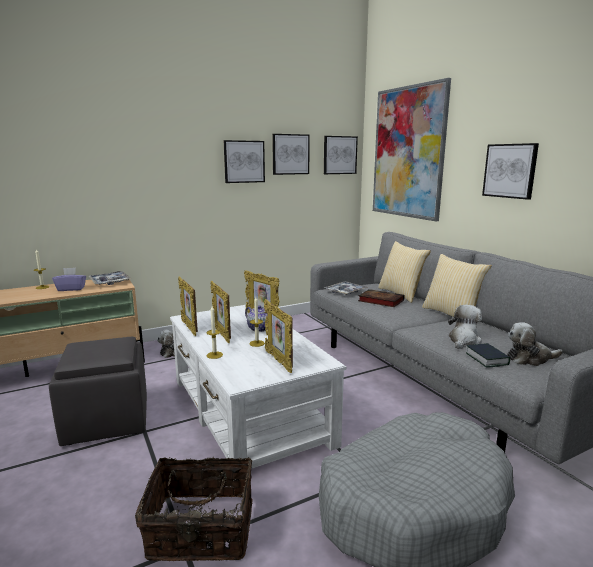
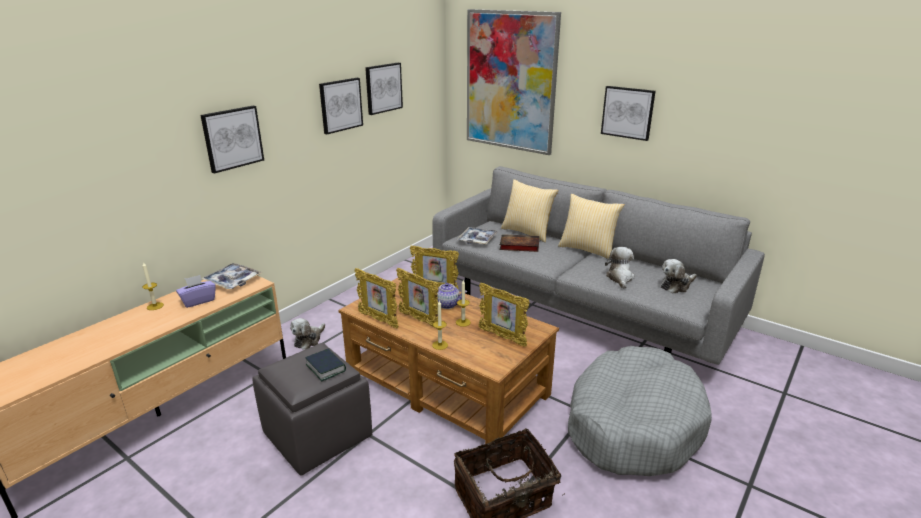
camera: 25 degrees left, 10 degrees up
white coffee table [170,304,346,469] -> brown coffee table [338,278,559,444]
picture [324,136,358,174] -> picture moved to [200,106,264,174]
book [466,343,510,368] -> book moved to [305,349,346,381]

